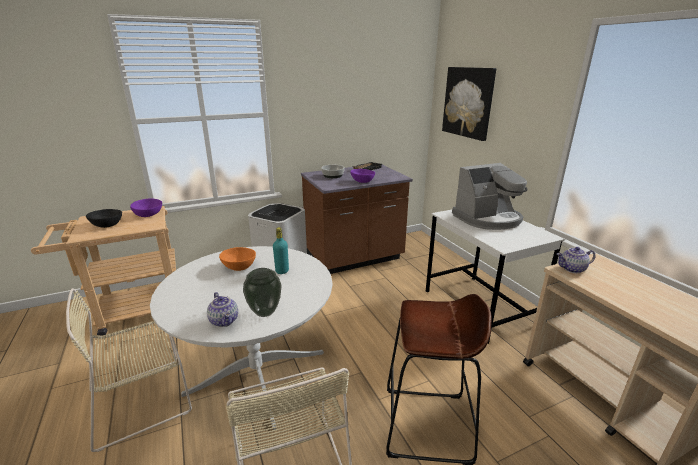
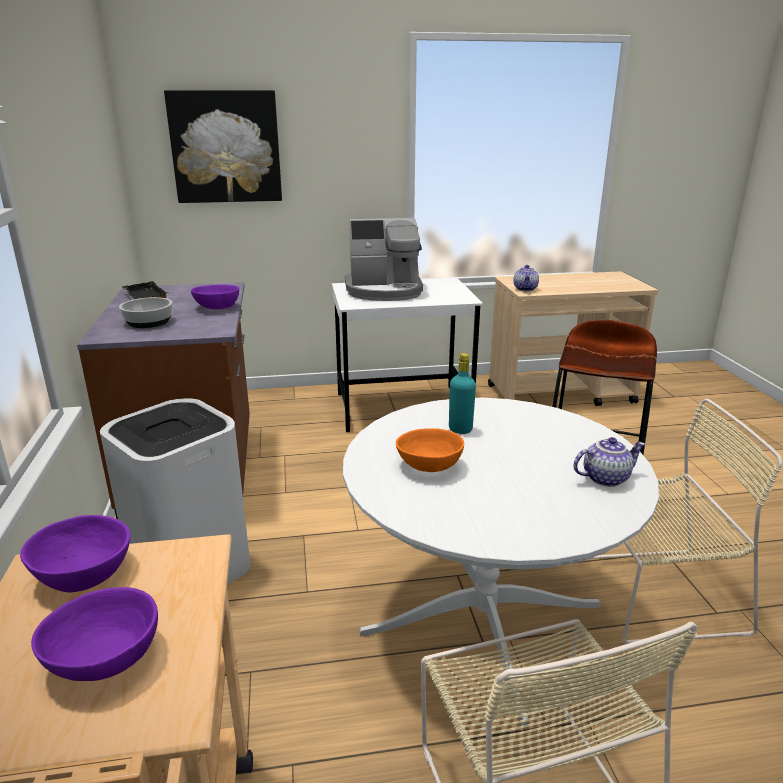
camera: 75 degrees left, 0 degrees up
black bowl [86,209,122,228] -> purple bowl [31,587,158,681]
vase [243,268,281,317] -> none
coffee machine [452,163,527,230] -> coffee machine turned 90 degrees clockwise [345,218,423,301]

